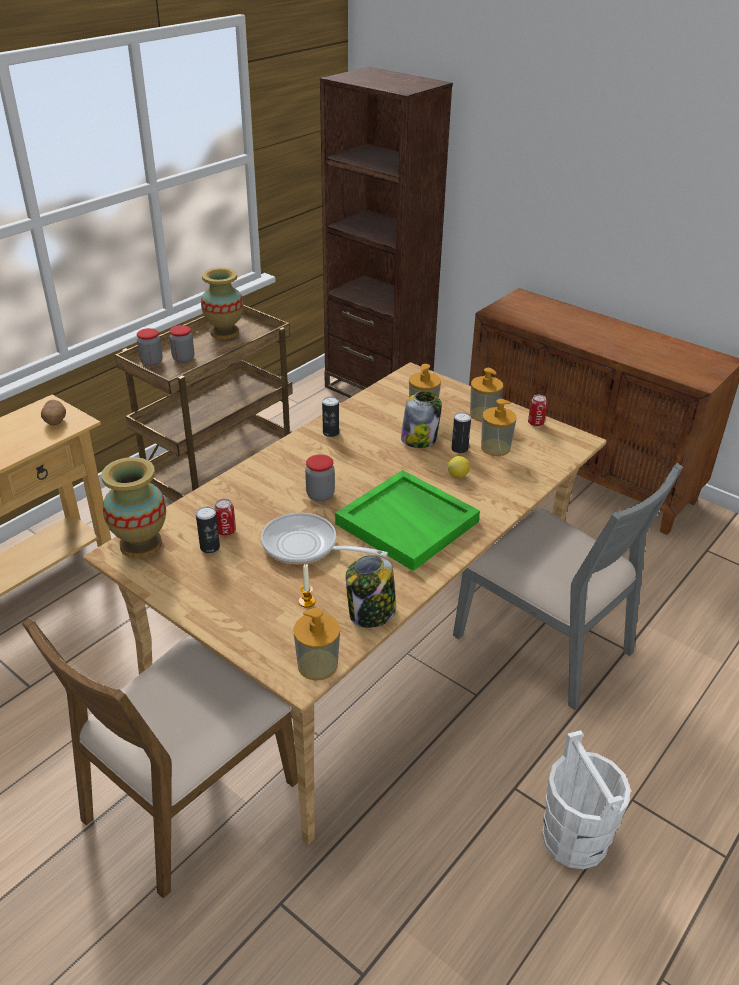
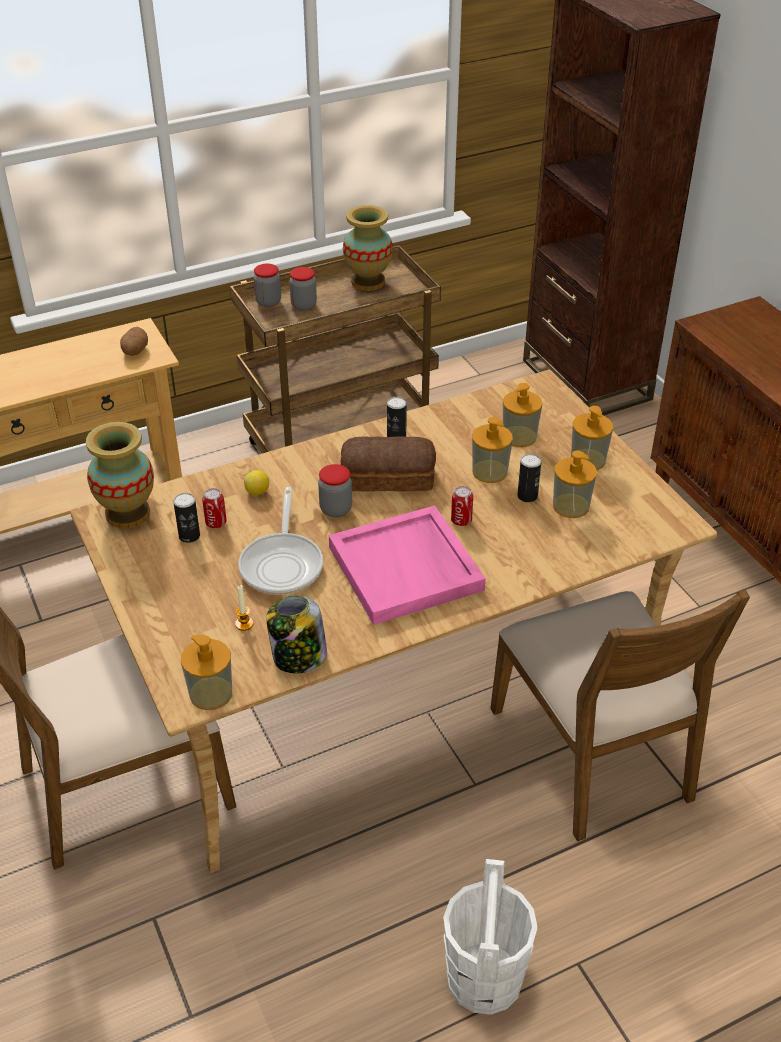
camera: 25 degrees right, 5 degrees up
frying pan [261,513,388,564] -> frying pan turned 135 degrees counterclockwise [239,487,323,595]
green tray [335,470,480,571] -> pink tray [329,505,486,625]
jar [401,391,442,448] -> soap dispenser [472,417,513,483]
lemon [448,456,470,478] -> lemon moved to [244,470,269,495]
grey chair [453,463,683,710] -> brown chair [490,590,750,841]
can [528,395,547,427] -> can moved to [451,486,473,526]
none -> bread [341,436,436,492]

